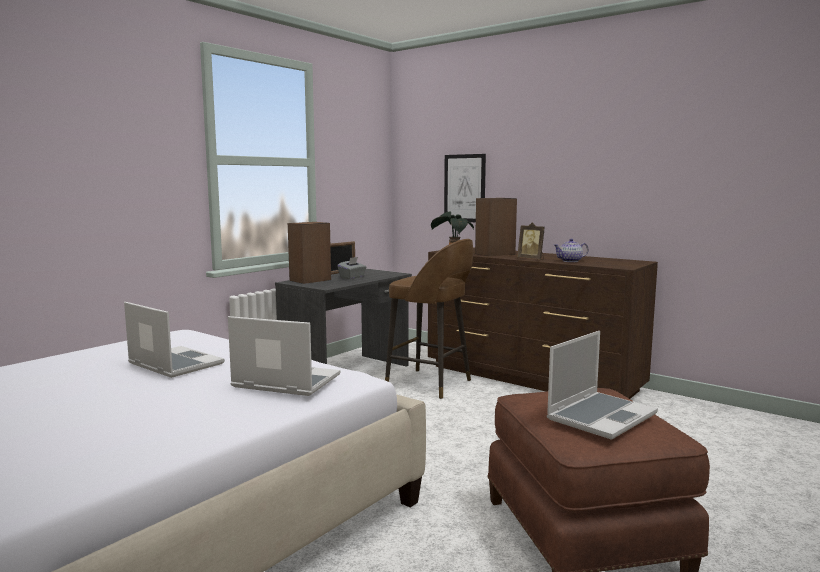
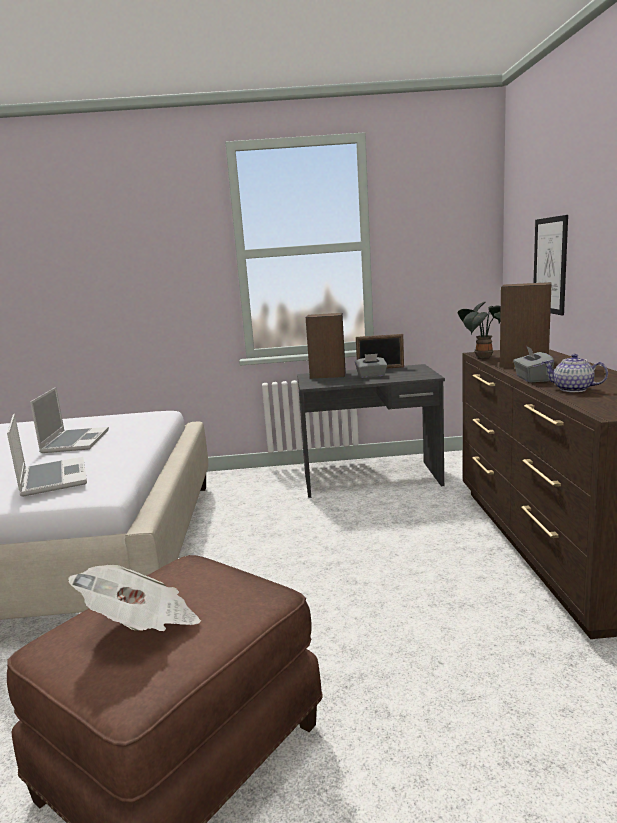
camera: 50 degrees right, 5 degrees up
brown stool [385,239,473,399] -> none
picture frame [517,222,545,259] -> grey tissue box [513,346,554,382]
laptop [547,331,658,440] -> newspaper [68,565,201,631]

